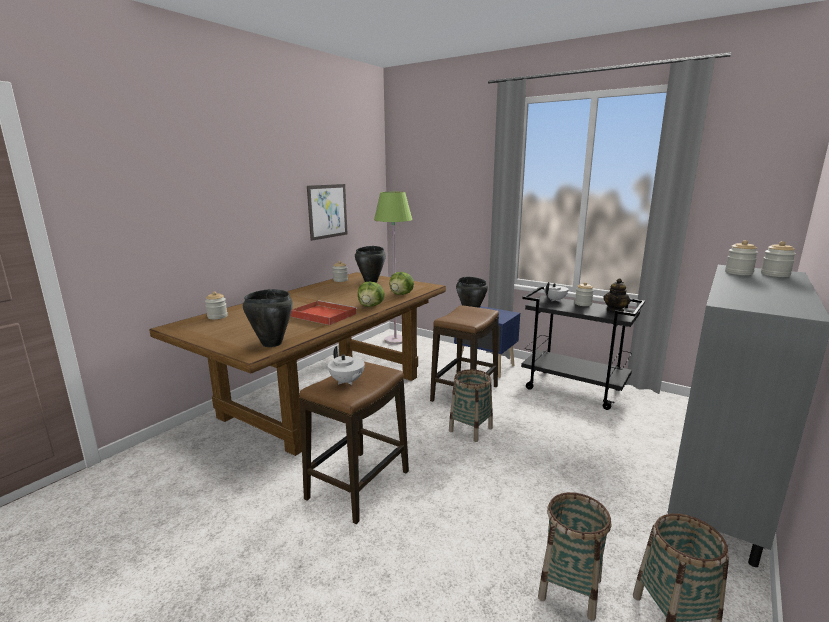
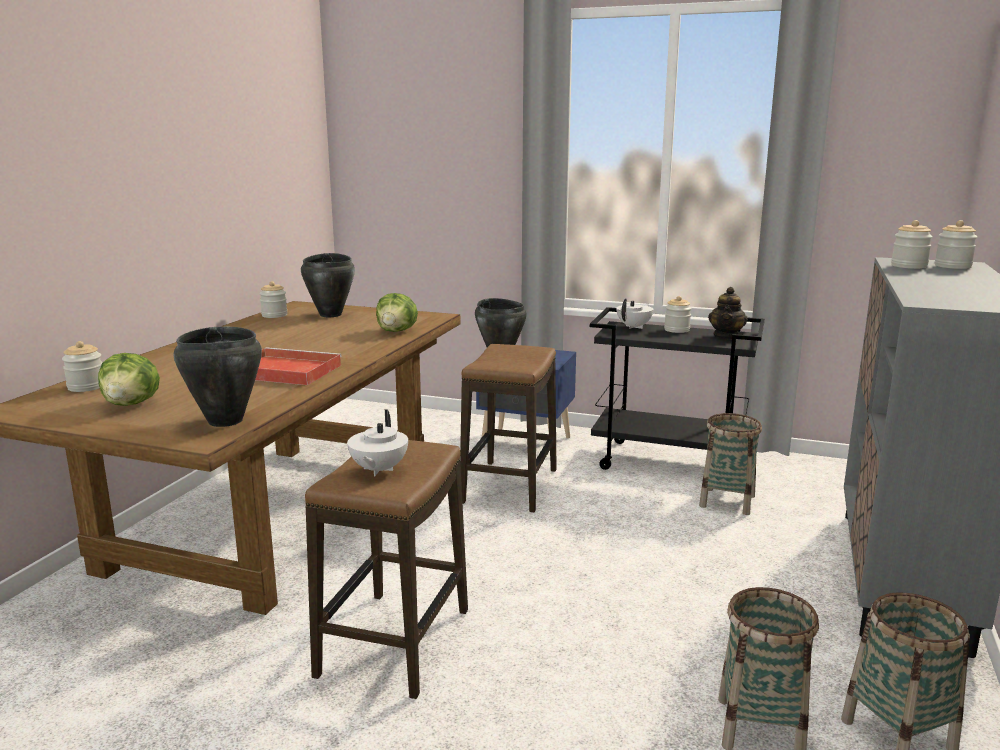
camera: 15 degrees left, 0 degrees up
picture [307,184,348,241] -> none
white teapot [328,346,365,385] -> white teapot turned 60 degrees clockwise [347,409,408,476]
lettuce [358,281,385,307] -> lettuce moved to [98,353,160,406]
green floor lamp [374,192,412,345] -> none
basket [449,369,493,442] -> basket moved to [699,413,762,515]

